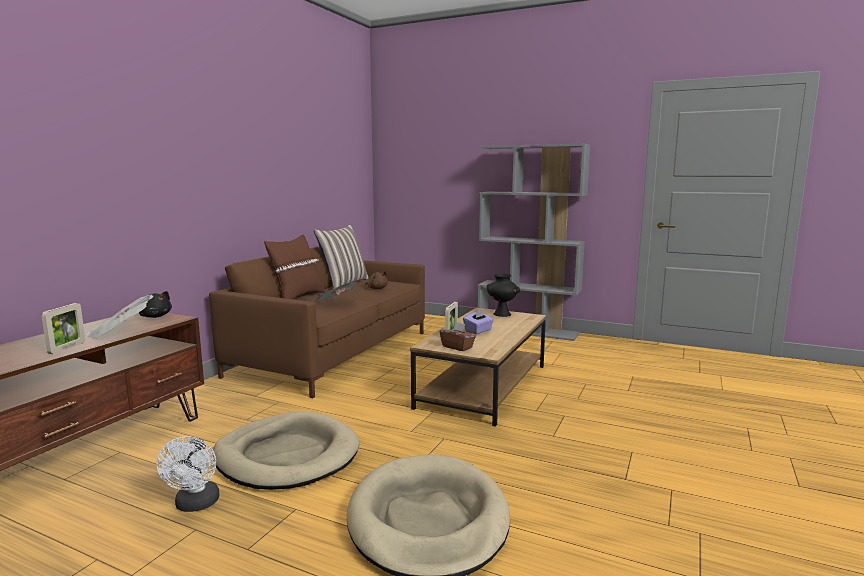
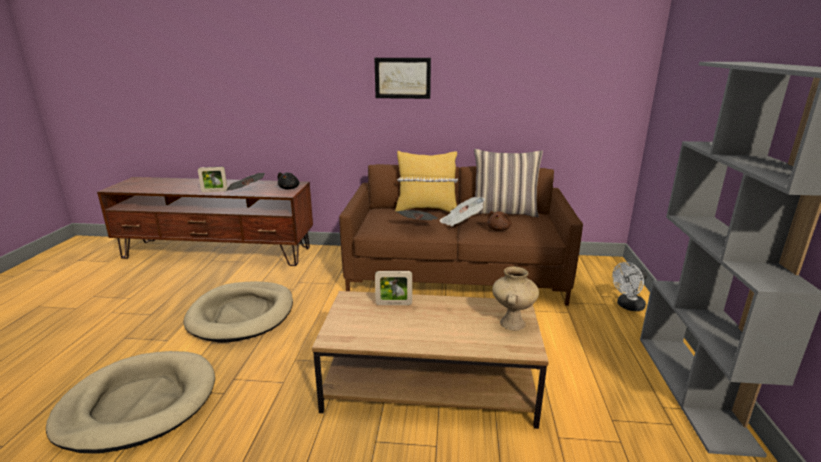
camera: 70 degrees right, 10 degrees up
white fan [157,436,219,512] -> white fan moved to [612,262,648,311]
brown pillow [264,235,325,299] -> yellow pillow [395,151,458,213]
brown tissue box [440,322,476,351] -> none
purple tissue box [463,309,494,335] -> none
black vase [487,274,520,317] -> beige vase [492,266,539,331]
none -> picture [374,58,431,99]
none -> newspaper [440,197,486,226]

